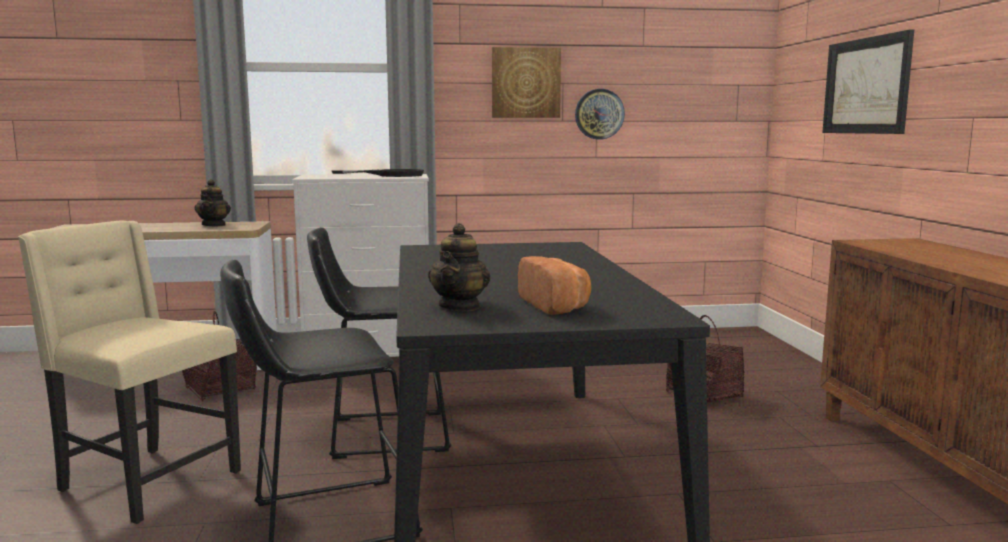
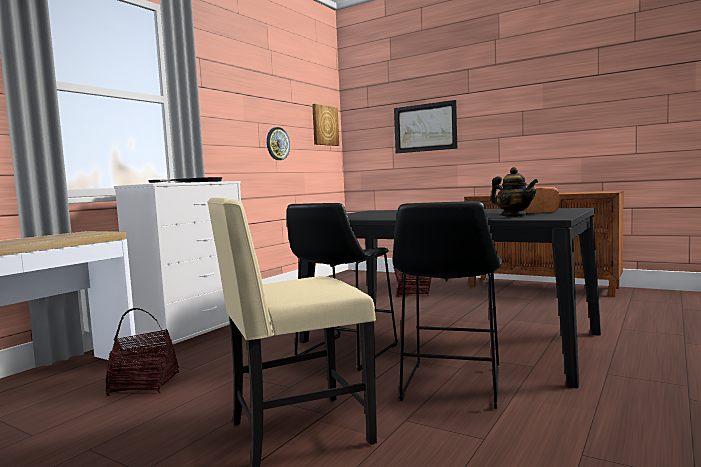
camera: 50 degrees left, 5 degrees down
teapot [195,179,231,226] -> none
picture [492,47,561,118] -> picture moved to [312,104,339,146]

